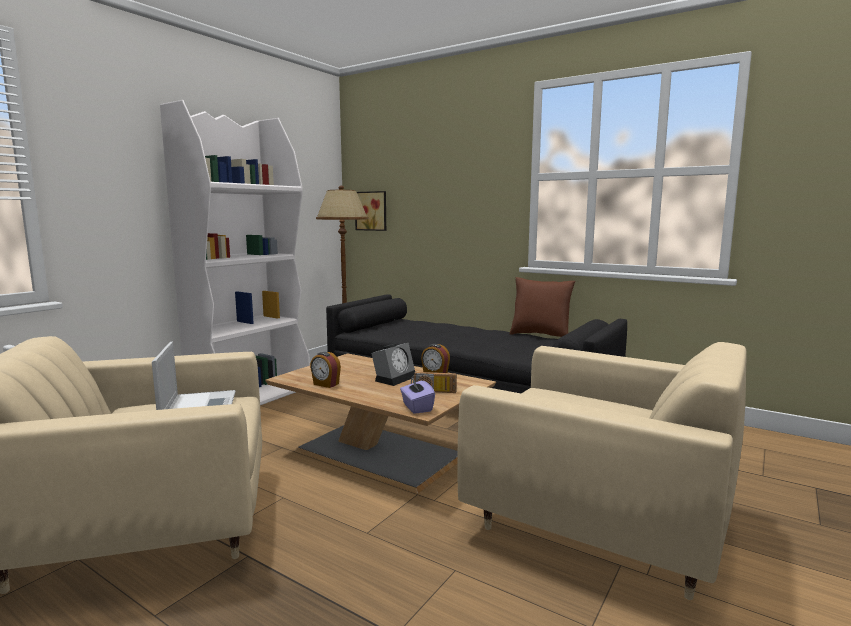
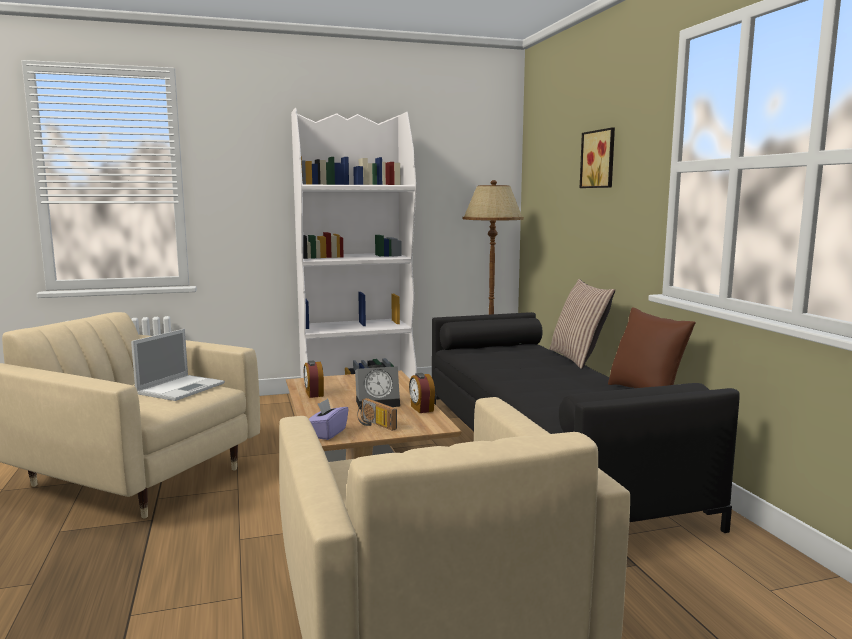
camera: 40 degrees right, 0 degrees up
picture [355,191,386,231] -> picture moved to [580,128,615,188]
none -> pillow [550,279,615,369]

